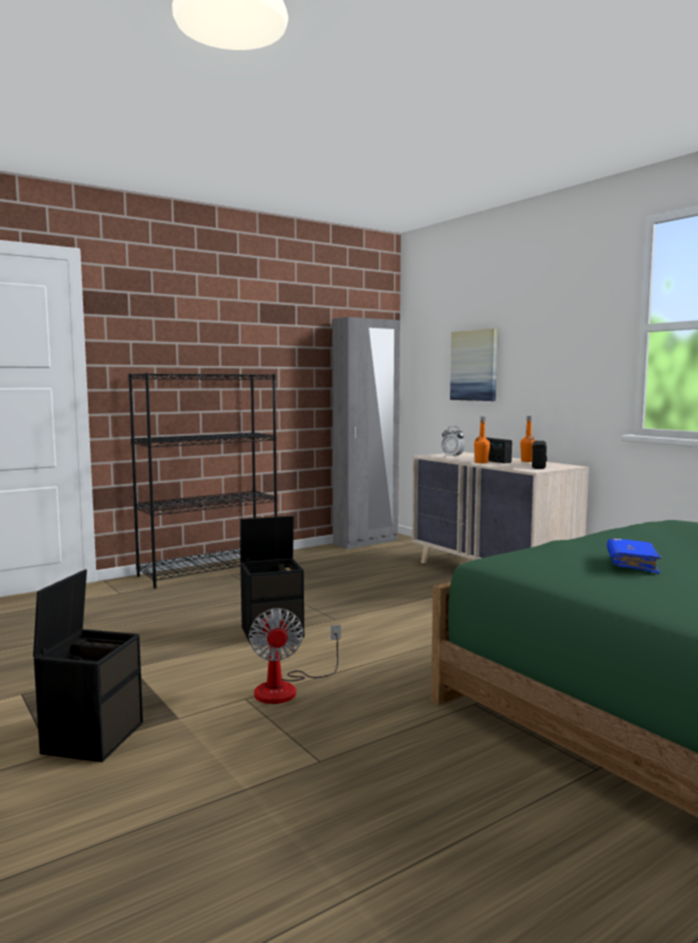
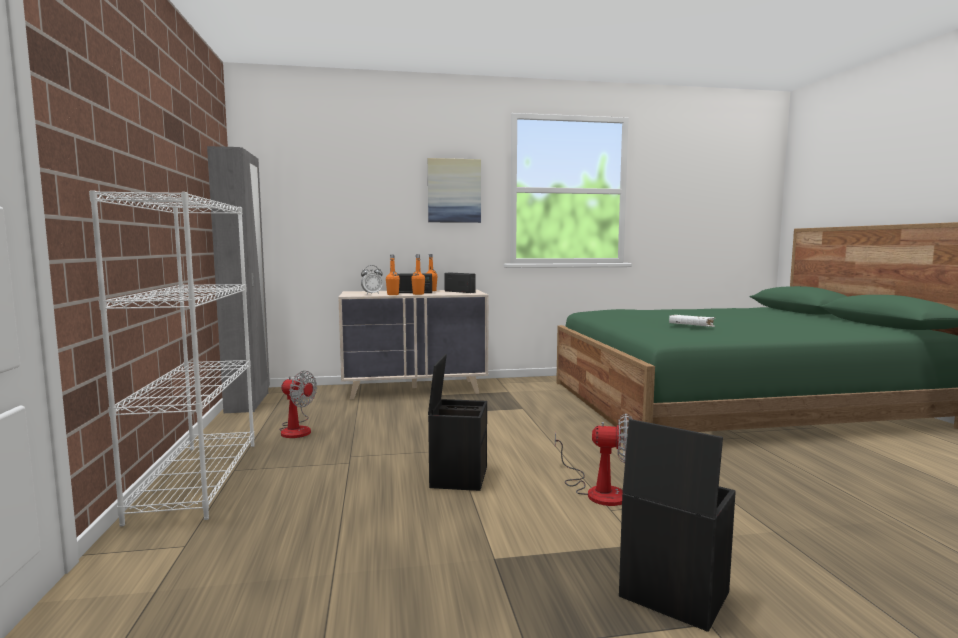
camera: 65 degrees left, 0 degrees up
black bookcase [128,373,277,589] -> white bookcase [89,190,255,527]
picture [450,328,498,401] -> picture moved to [428,158,481,223]
blue book [607,538,662,574] -> white book [669,315,715,327]
none -> fan [279,371,317,438]
none -> orange bottle [386,255,400,295]

